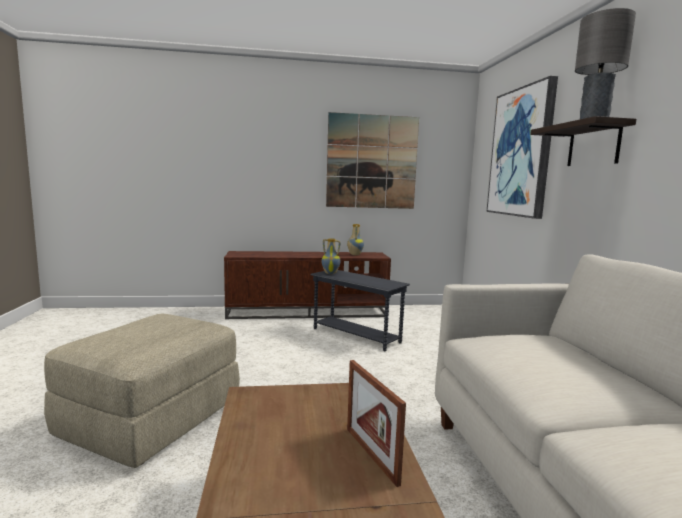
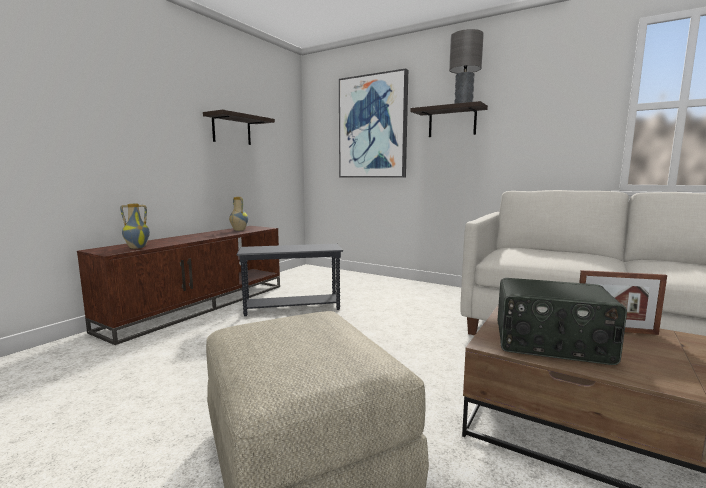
camera: 50 degrees left, 0 degrees up
vase [321,238,341,274] -> vase moved to [120,204,150,249]
picture [326,112,419,209] -> shelf [203,110,275,145]
none -> radio [498,278,627,365]

